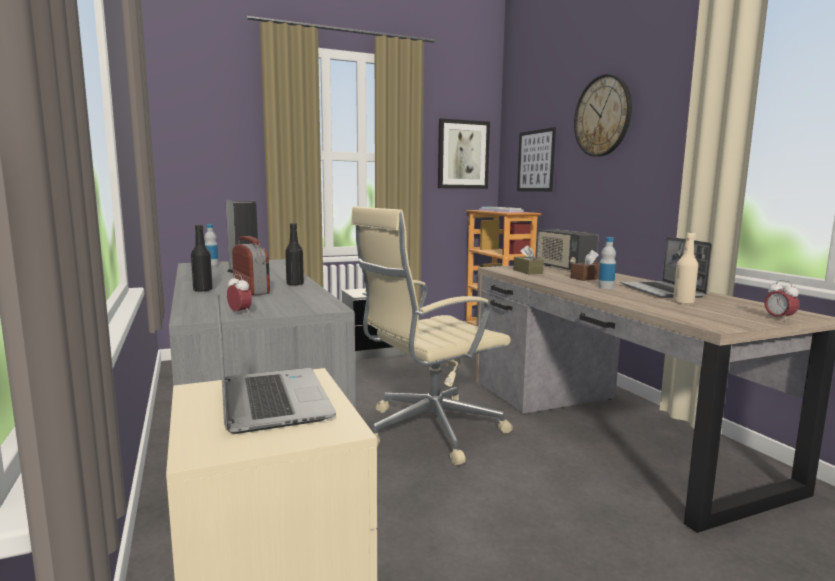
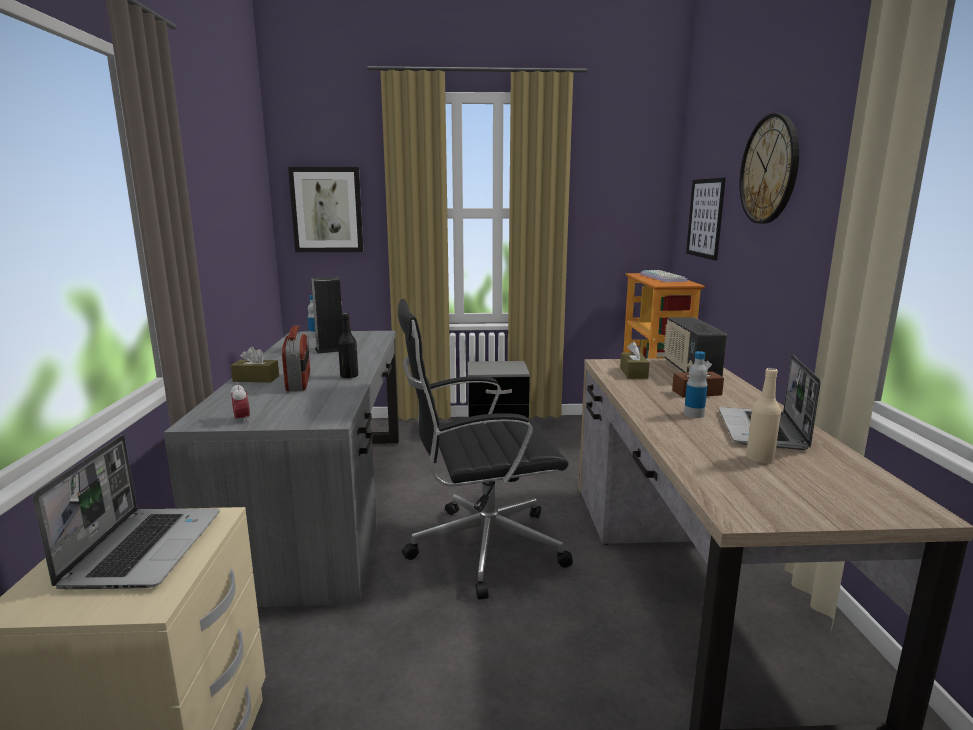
camera: 20 degrees right, 5 degrees up
black bottle [191,225,213,292] -> brown tissue box [231,347,279,382]
beige office chair [351,206,513,465] -> black office chair [398,299,573,600]
picture [438,119,490,189] -> picture moved to [288,167,364,252]
alarm clock [764,280,799,322] -> none

